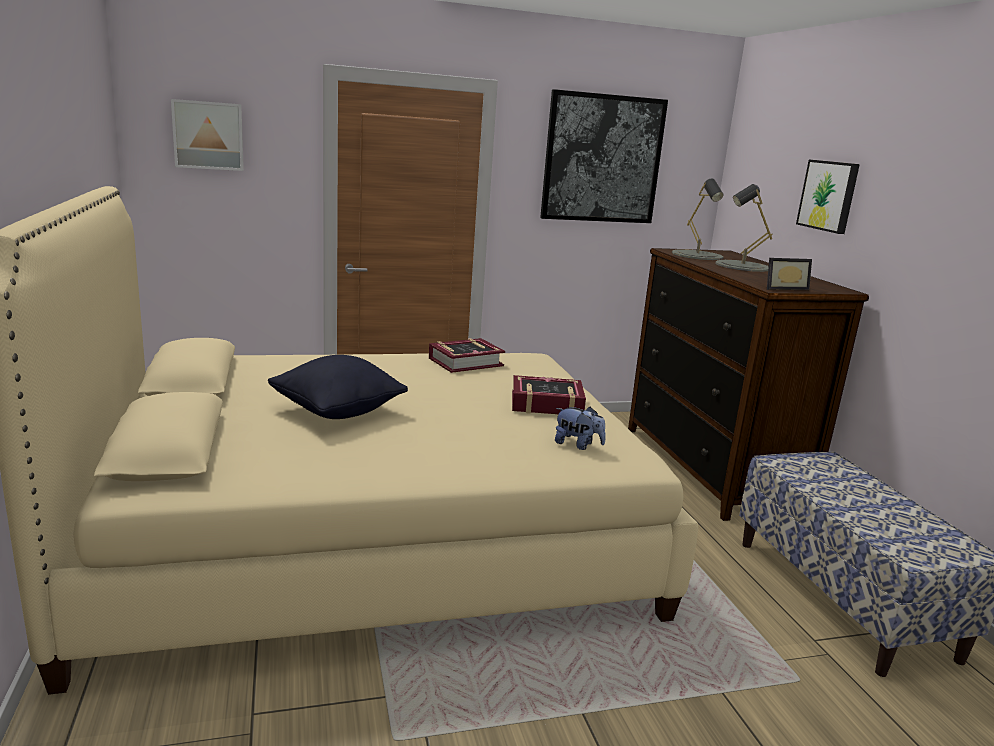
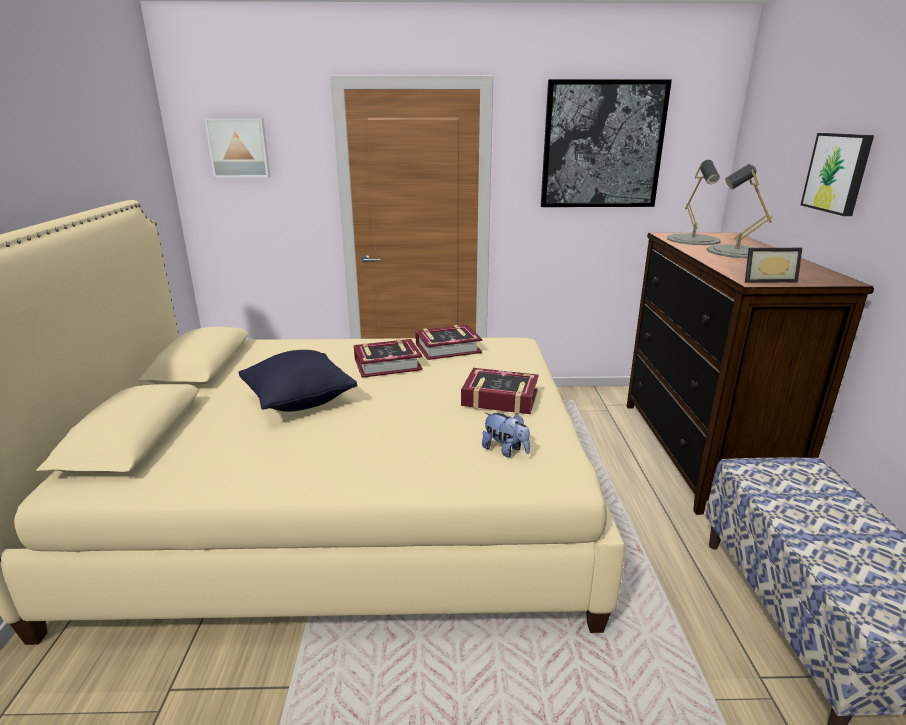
camera: 15 degrees right, 5 degrees up
none -> book [354,339,423,378]

